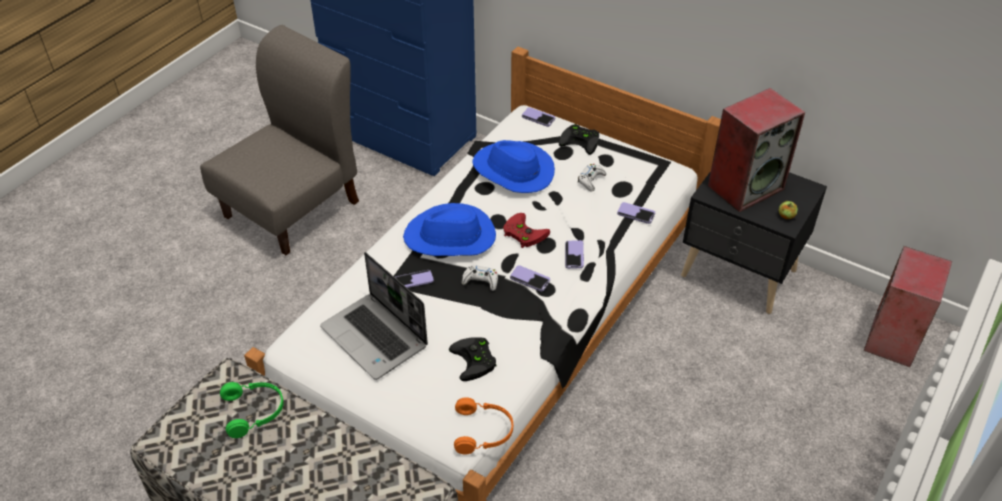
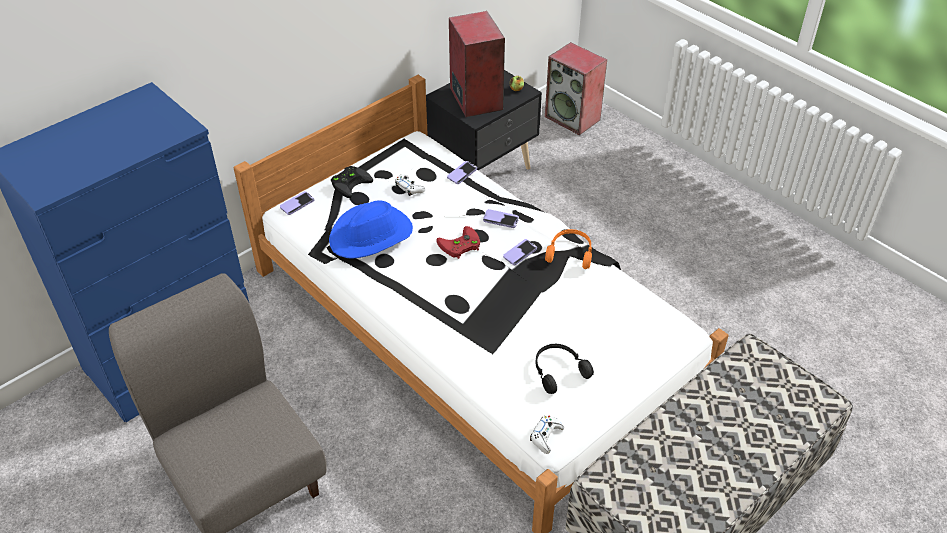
camera: 75 degrees left, 0 degrees up
green headphones [220,382,284,438] -> none
laptop [320,252,428,380] -> black headphones [536,344,594,394]
phone [395,270,434,288] -> none
blue hat [403,203,496,256] -> none
black game controller [449,337,497,381] -> none
orange headphones [454,397,513,454] -> orange headphones moved to [545,229,592,269]
white game controller [462,265,498,291] -> white game controller moved to [530,416,564,454]

